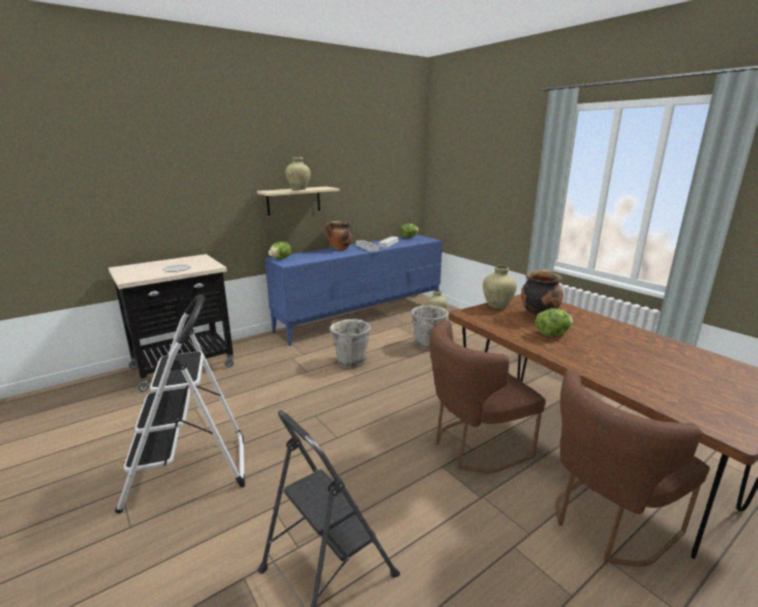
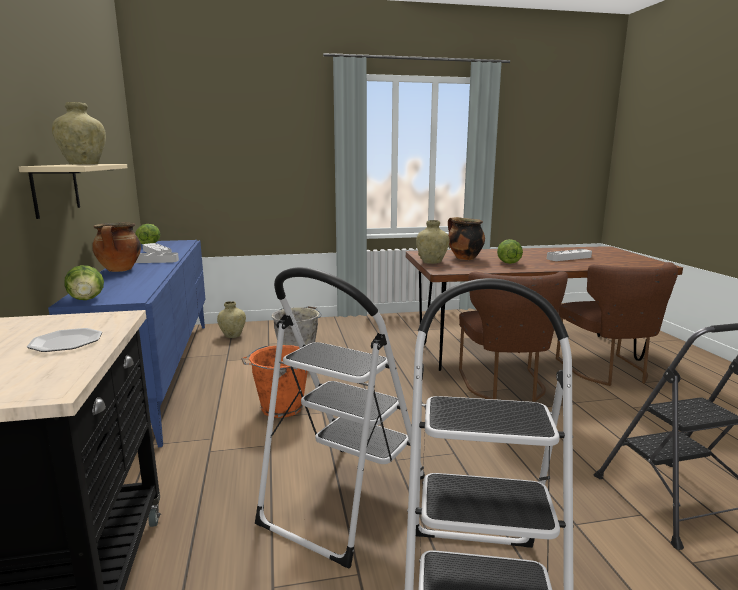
camera: 65 degrees left, 5 degrees down
grey bucket [329,319,371,368] -> orange bucket [241,345,308,418]
none -> step ladder [255,267,425,568]
none -> grey tray [547,249,592,261]

